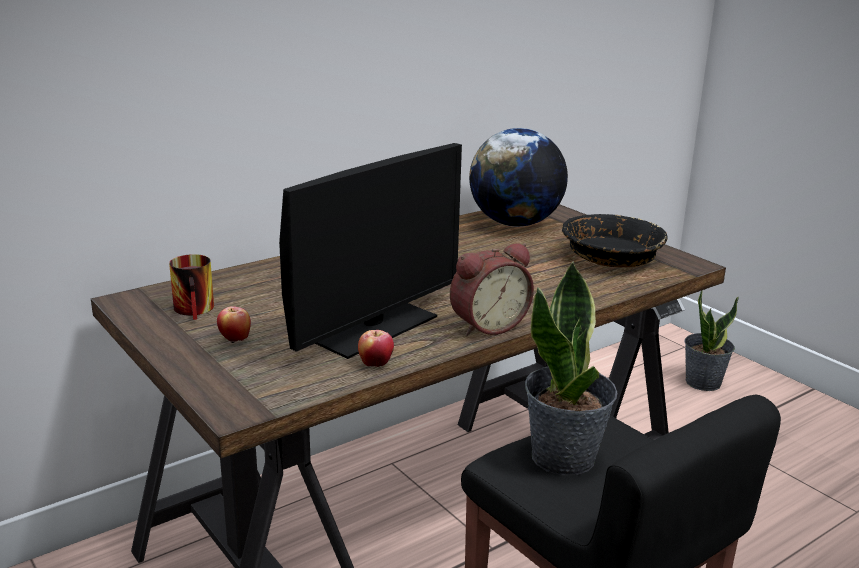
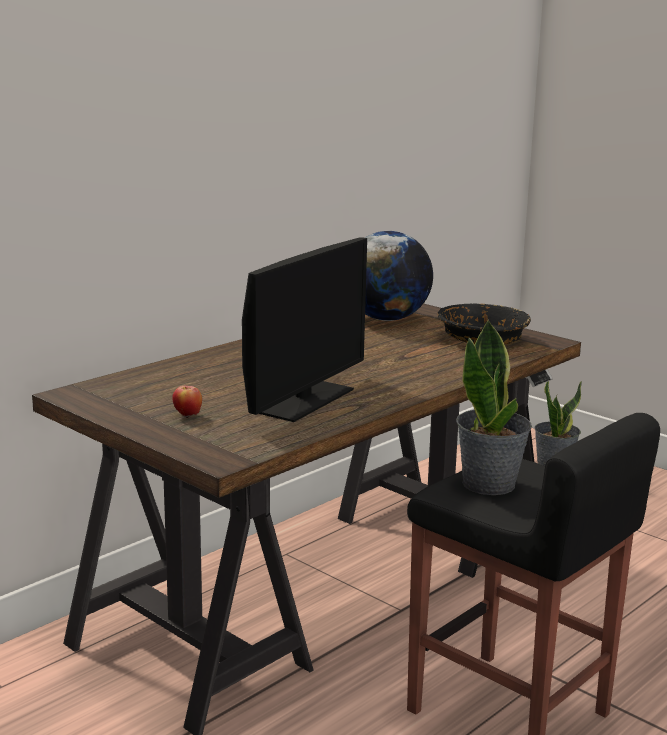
camera: 10 degrees left, 5 degrees down
mug [169,254,214,320] -> none
apple [358,330,394,367] -> none
alarm clock [450,243,534,336] -> none

